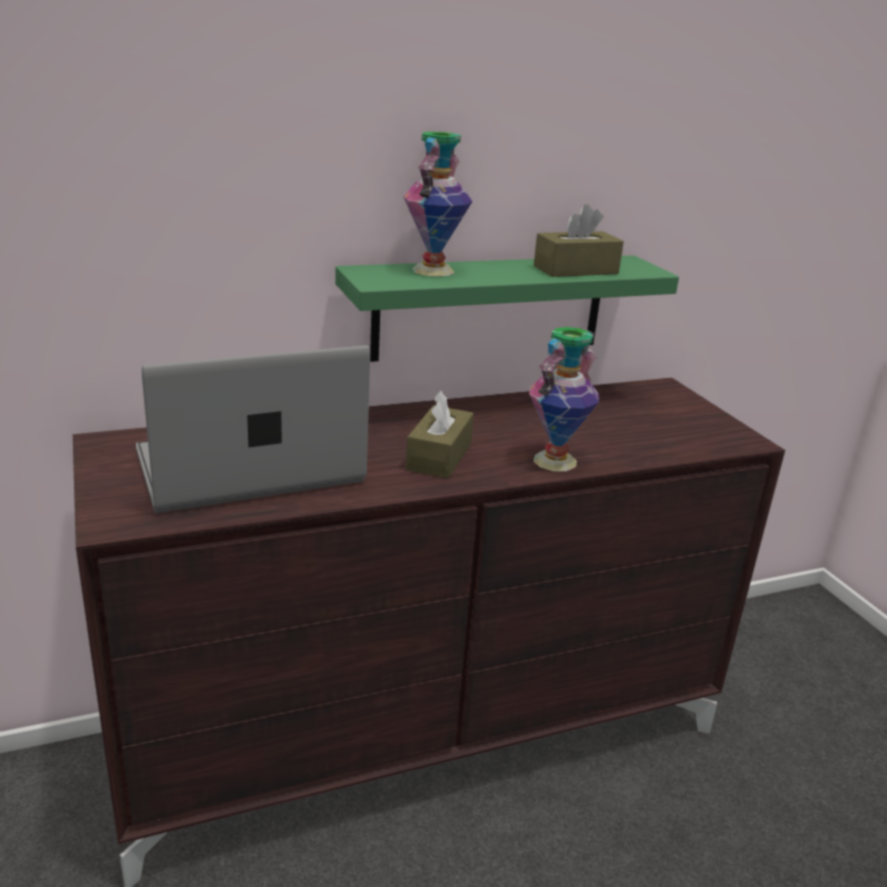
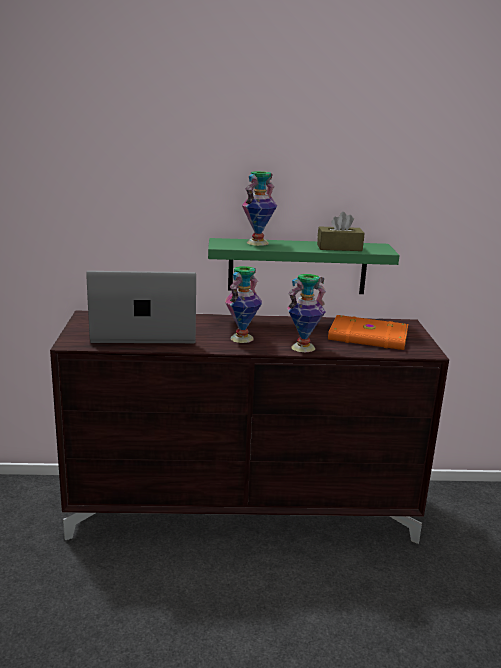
camera: 20 degrees right, 5 degrees down
brown tissue box [406,390,474,478] -> vase [225,266,262,343]
none -> orange book [328,315,408,350]

